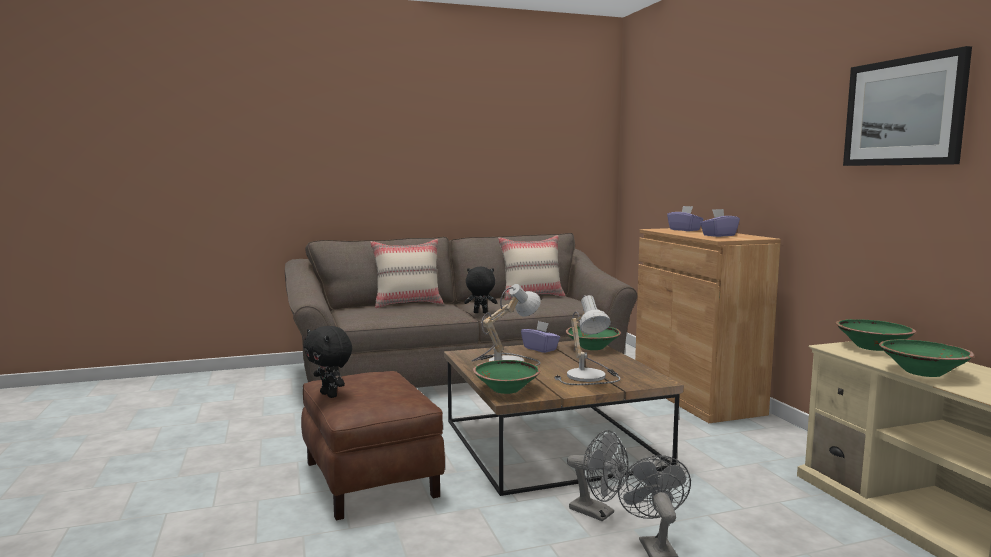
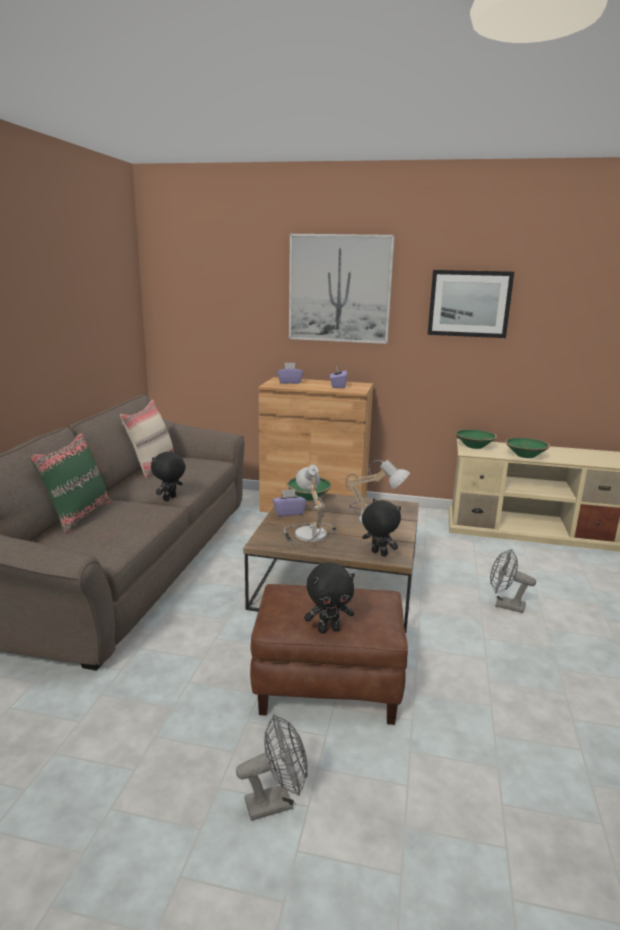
camera: 60 degrees left, 10 degrees up
beige pillow [370,239,444,308] -> green pillow [29,432,112,534]
green bowl [473,360,541,394] -> black plush toy [362,499,401,557]
grey fan [567,430,629,521] -> grey fan moved to [236,715,308,821]
none -> picture [289,234,395,344]

